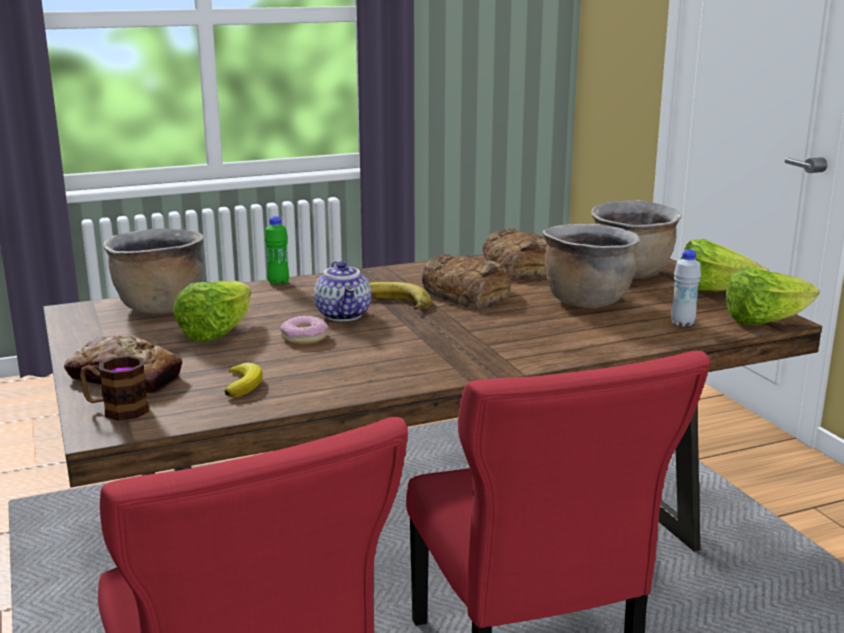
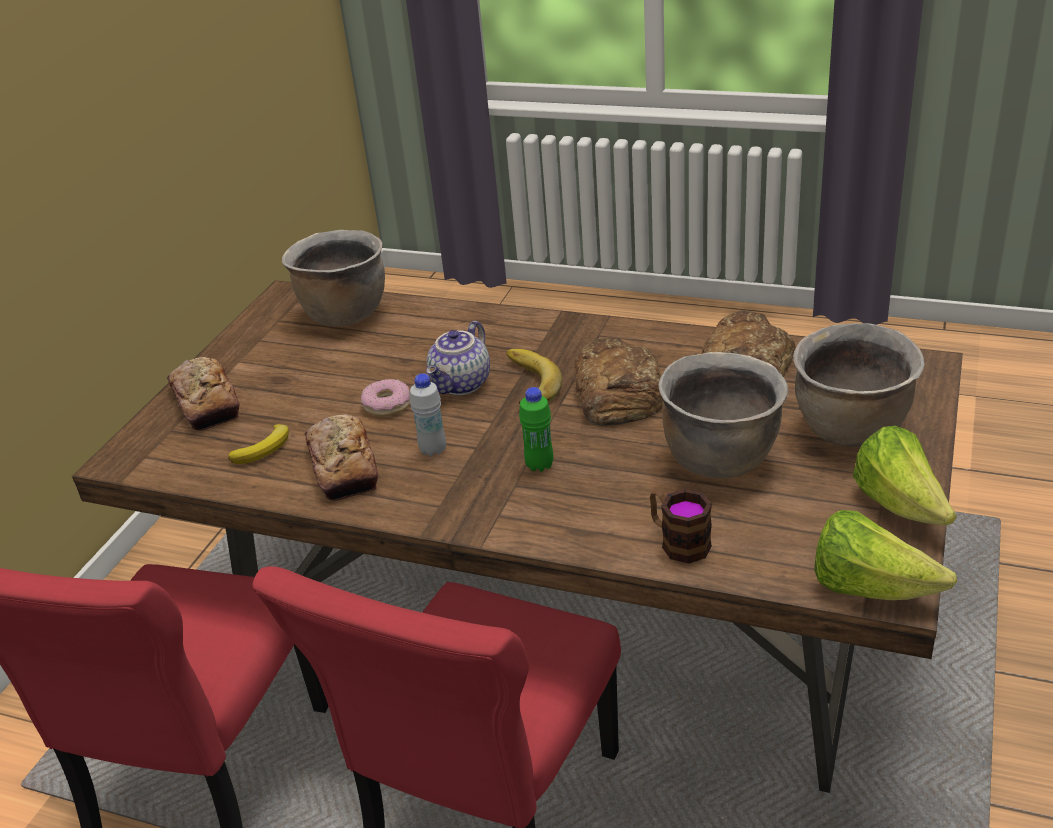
camera: 45 degrees right, 15 degrees up
mug [80,355,149,421] -> mug moved to [650,489,712,564]
lettuce [173,281,251,342] -> none
green bottle [264,216,289,285] -> green bottle moved to [519,387,554,472]
white bottle [671,250,701,327] -> white bottle moved to [410,374,446,456]
none -> bread [305,414,378,501]

